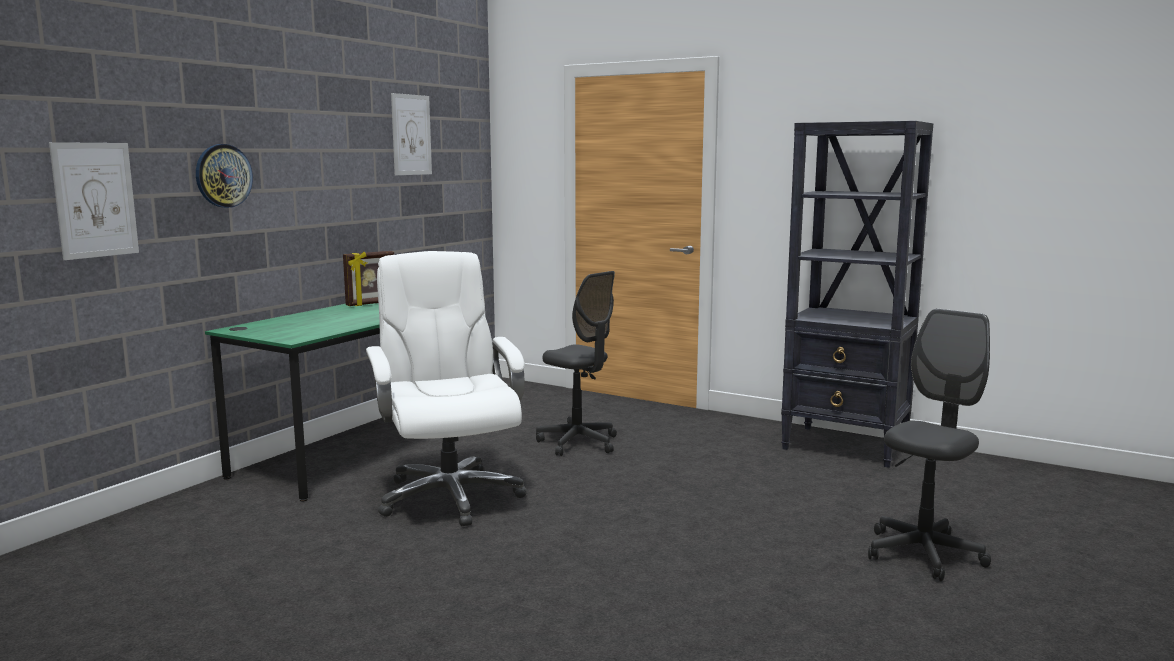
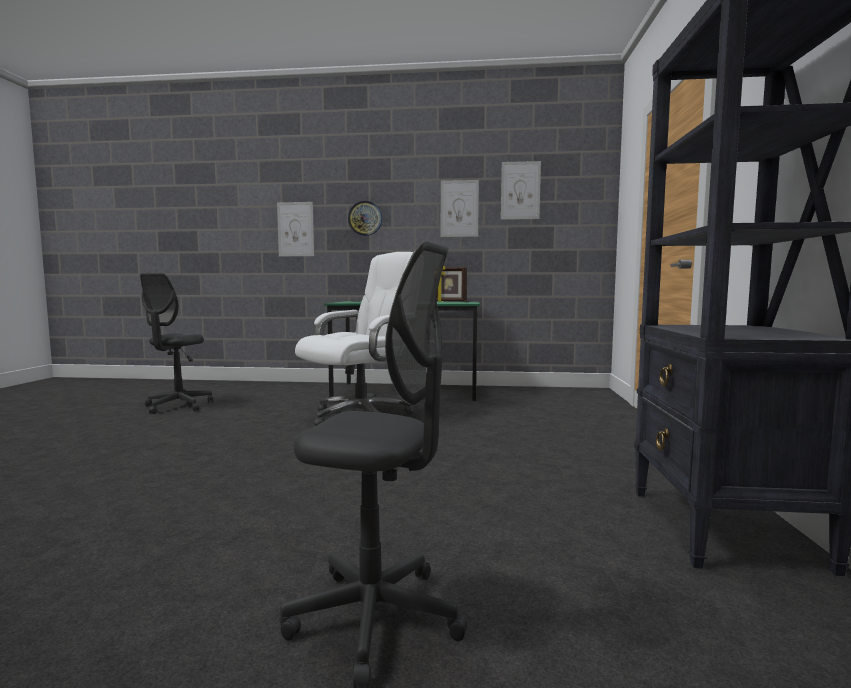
camera: 65 degrees right, 5 degrees down
grey office chair [536,271,617,456] -> grey office chair moved to [140,273,213,414]
none -> picture [441,180,479,237]

